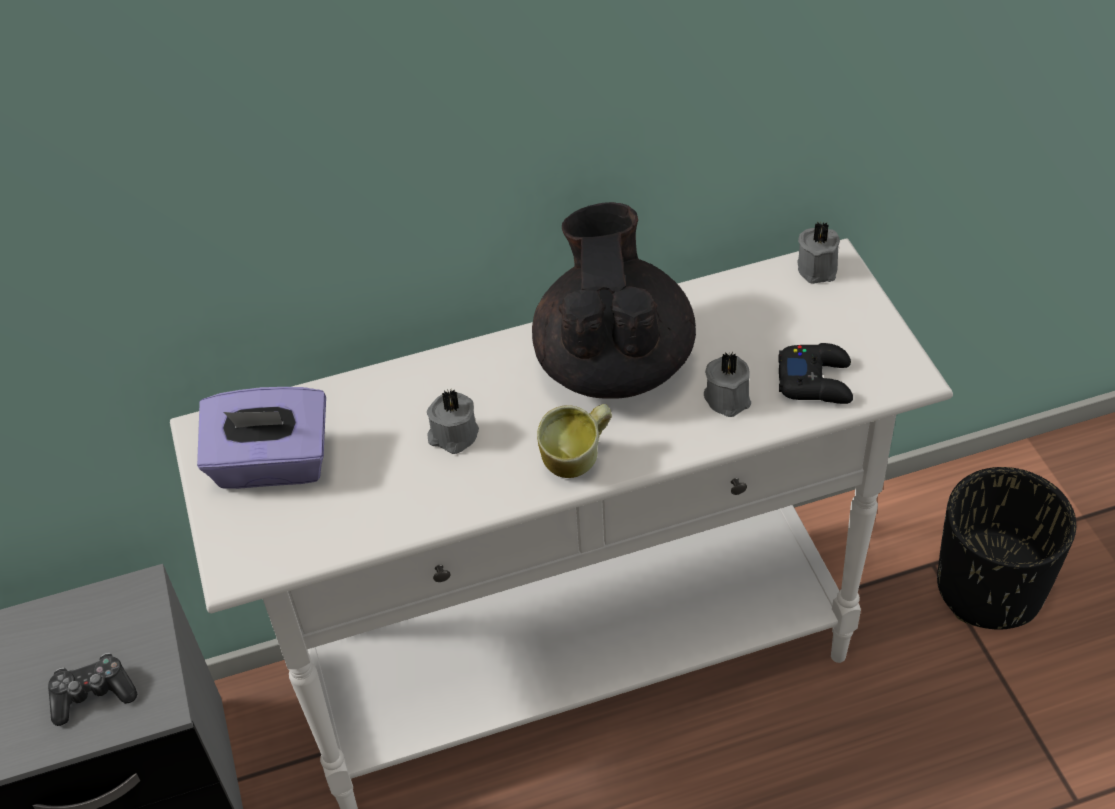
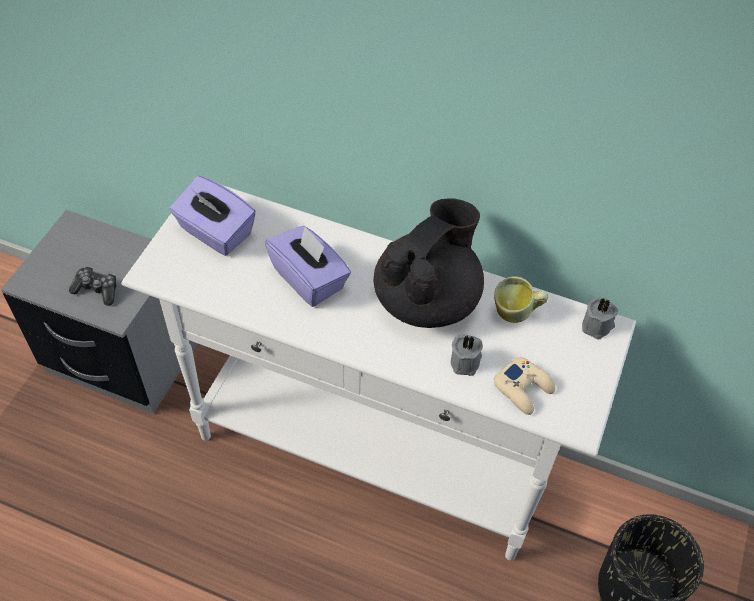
camera: 35 degrees right, 5 degrees up
grey candle [427,389,479,454] -> purple tissue box [265,226,351,307]
mug [537,404,612,478] -> mug moved to [494,276,548,323]
black game controller [779,343,853,404] -> beige game controller [494,356,556,415]

